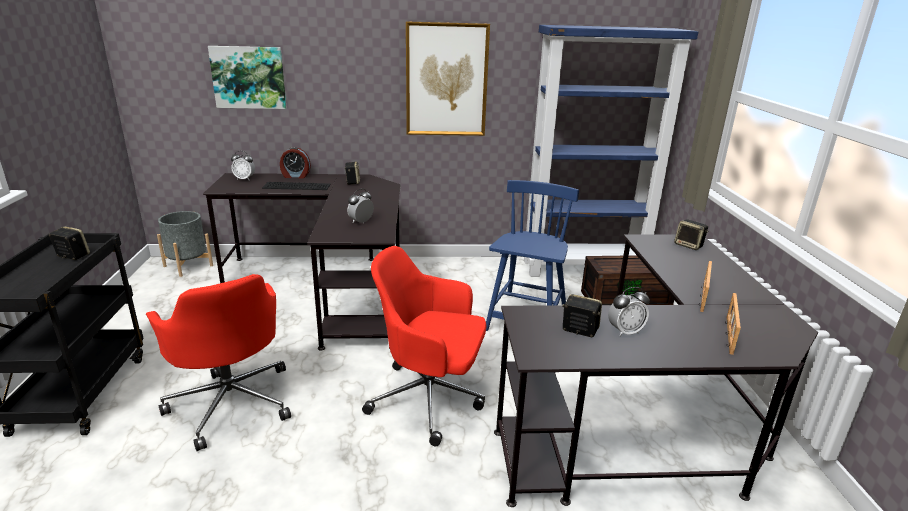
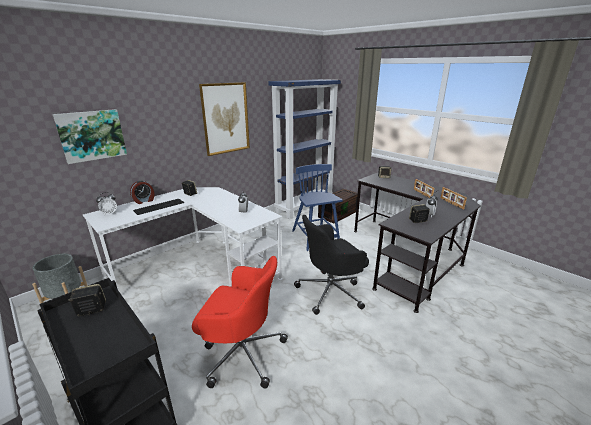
camera: 40 degrees left, 0 degrees up
black desk [203,173,400,350] -> white desk [83,187,282,291]
red office chair [362,246,487,446] -> black office chair [294,215,369,315]

